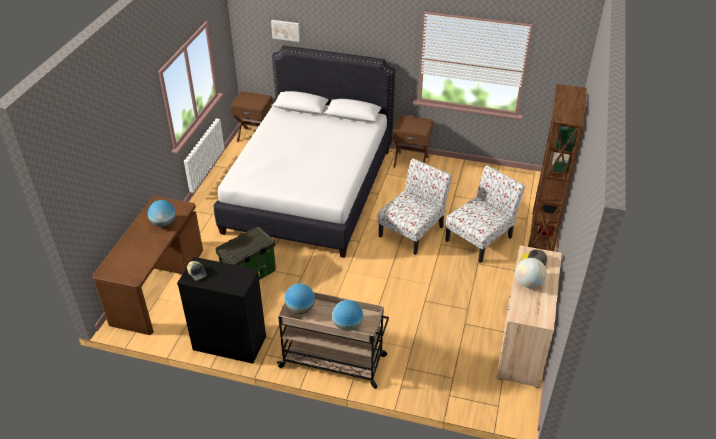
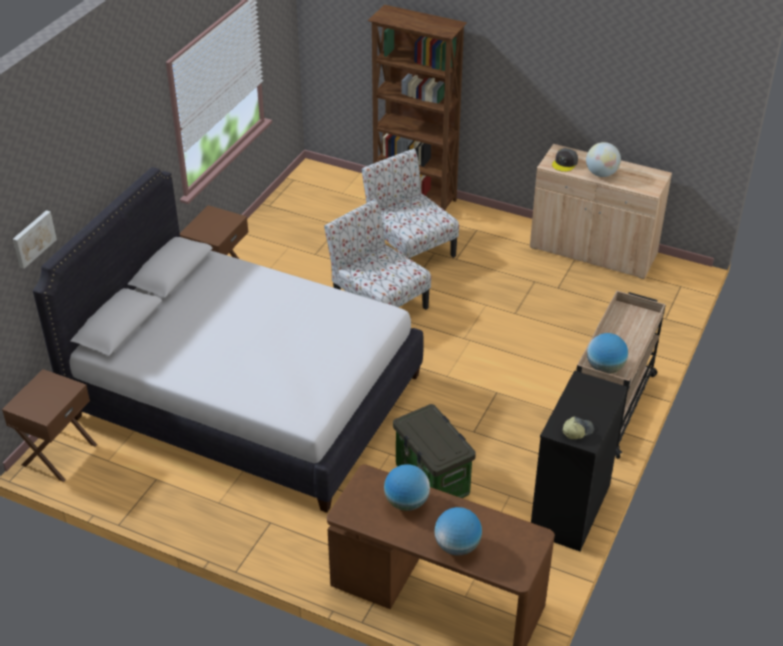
camera: 80 degrees left, 0 degrees up
globe [332,300,363,331] -> globe moved to [434,507,482,556]

